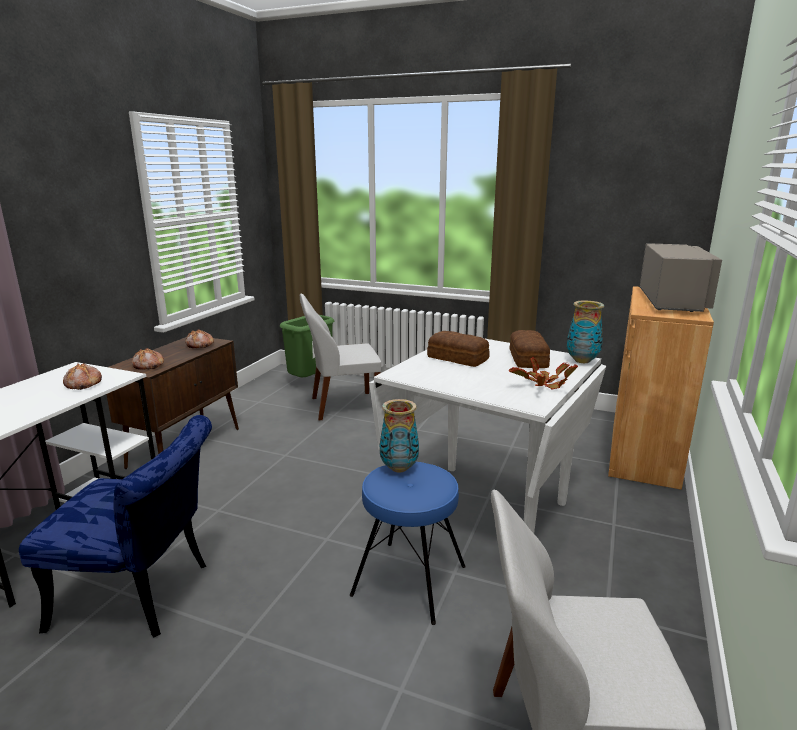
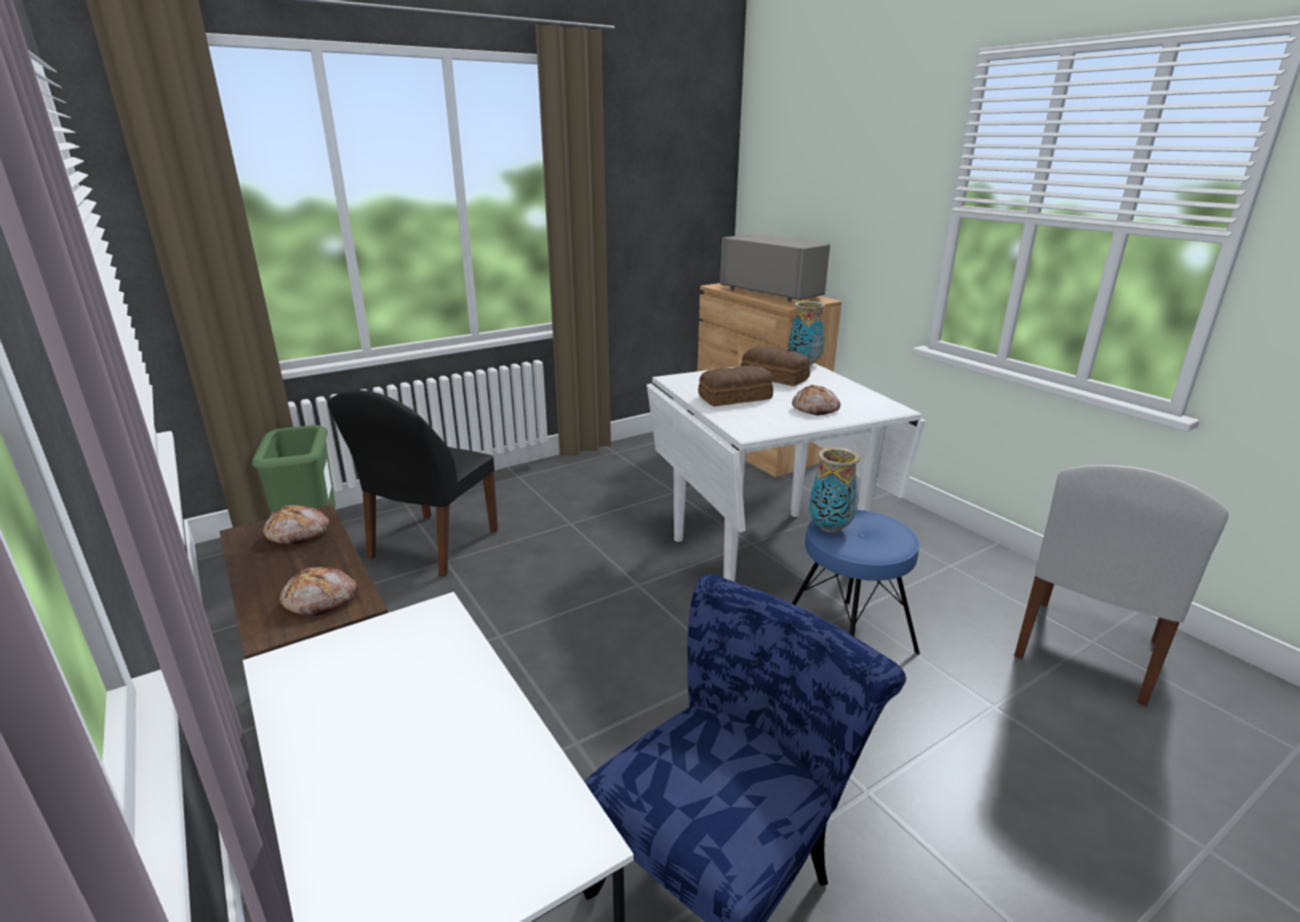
camera: 55 degrees left, 5 degrees up
bread [63,363,102,390] -> bread moved to [792,385,840,416]
white chair [300,294,381,420] -> black chair [328,390,498,577]
potted plant [509,357,578,389] -> none

